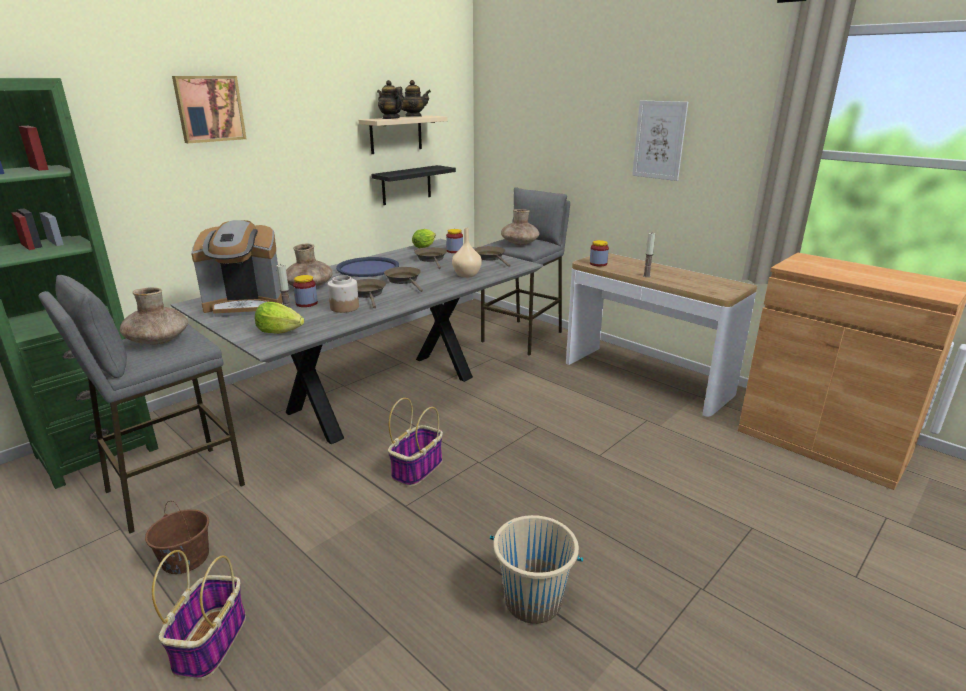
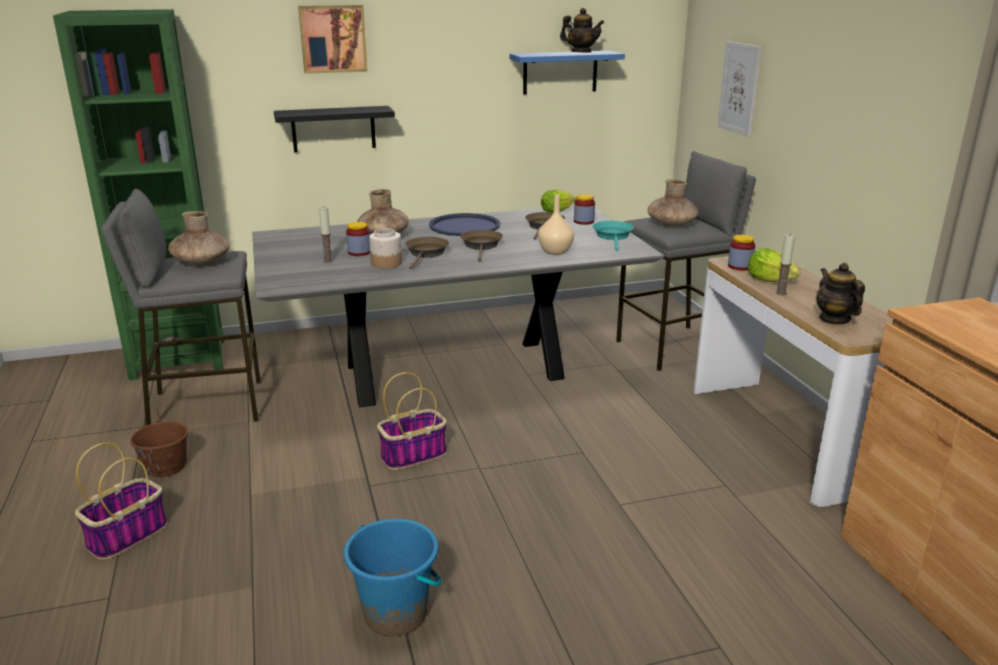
camera: 30 degrees right, 0 degrees up
coffee machine [191,220,282,317] -> none
lettuce [255,302,304,334] -> lettuce moved to [748,248,801,282]
beige shelf [359,115,448,154] -> blue shelf [509,51,625,94]
black shelf [371,165,456,205] -> black shelf moved to [274,106,395,152]
teapot [377,80,403,119] -> teapot moved to [816,263,865,325]
brown frying pan [474,246,511,267] -> turquoise frying pan [593,221,634,251]
beige bucket [490,515,583,624] -> blue bucket [344,519,442,636]
picture [632,100,688,181] -> picture moved to [718,41,761,137]

